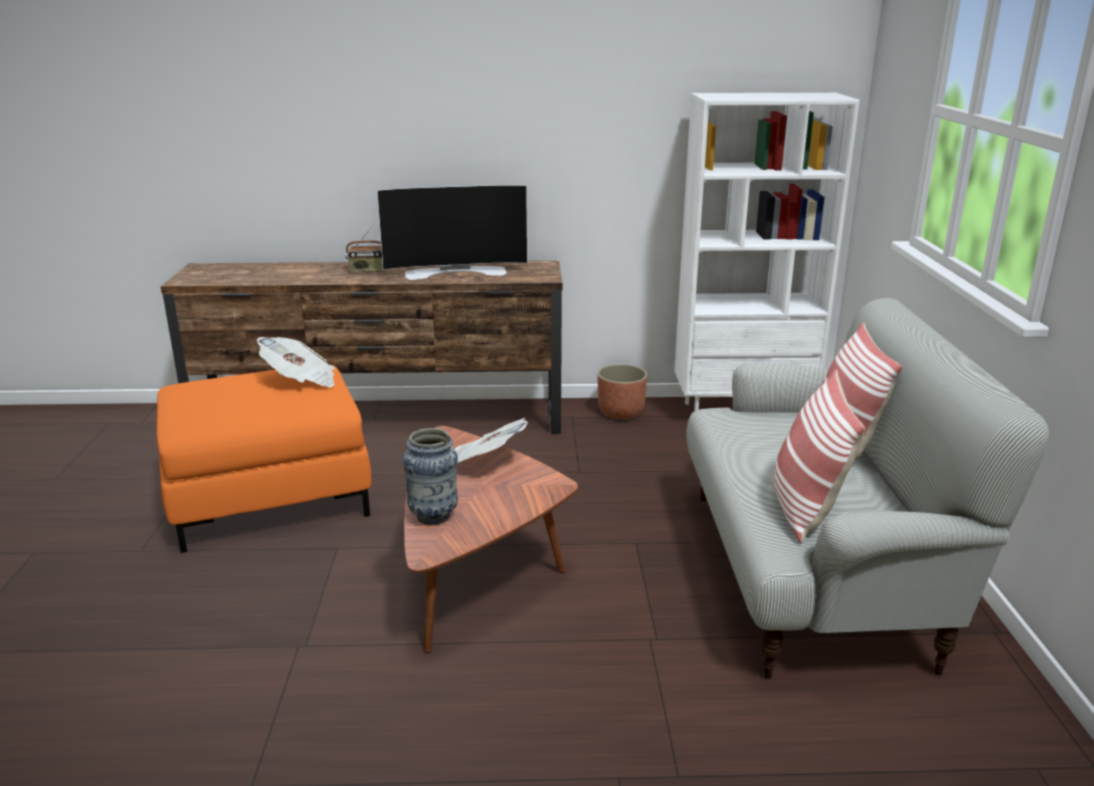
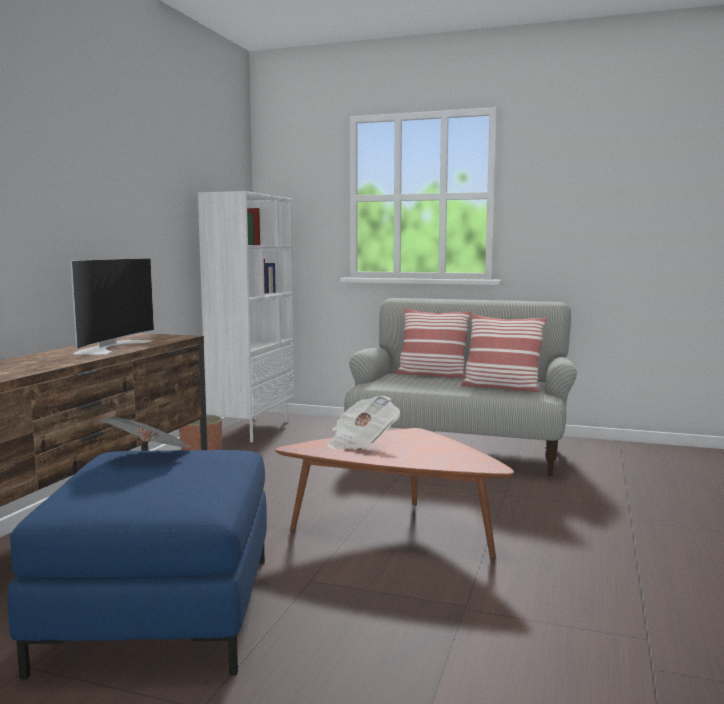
camera: 70 degrees left, 15 degrees down
orange ottoman [157,366,371,553] -> blue ottoman [7,450,267,679]
radio [345,227,383,272] -> none
vase [403,428,458,525] -> none

